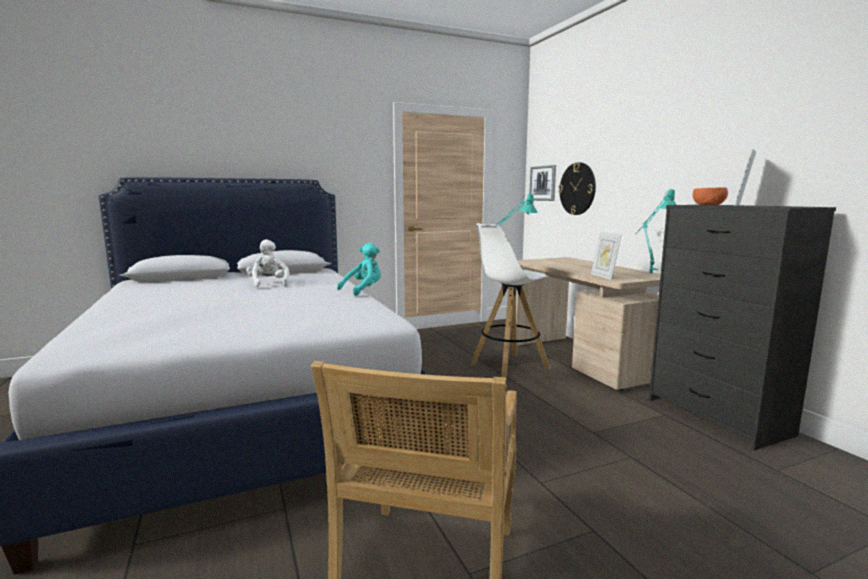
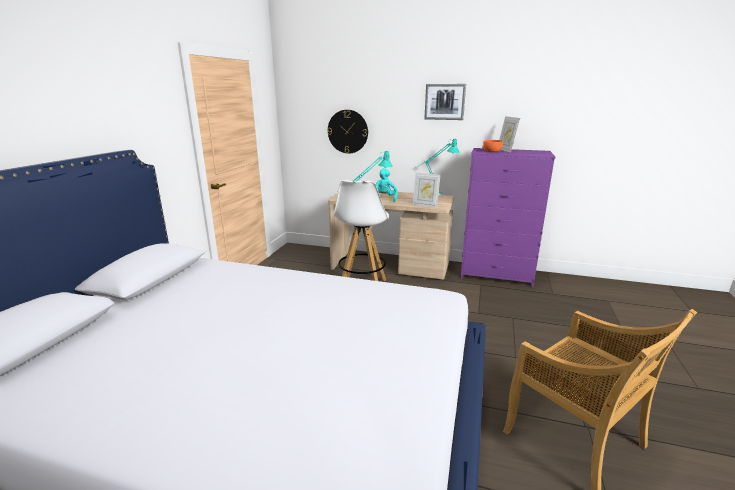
camera: 50 degrees left, 10 degrees up
white plush toy [246,239,290,287] -> none
turquoise plush toy [337,243,381,296] -> turquoise plush toy moved to [376,168,398,202]
picture [529,165,556,201] -> picture moved to [424,84,466,120]
black dresser [649,205,836,450] -> purple dresser [461,148,555,288]

